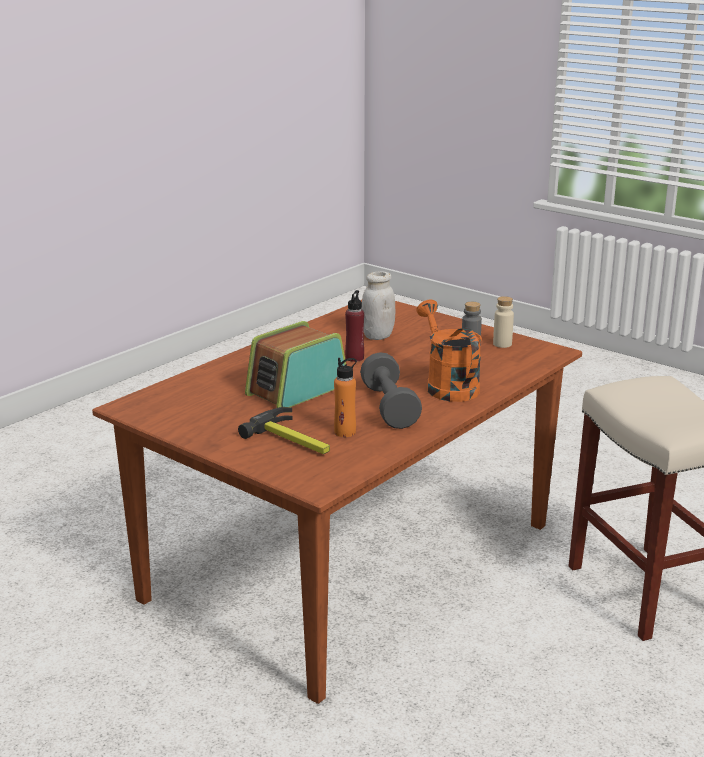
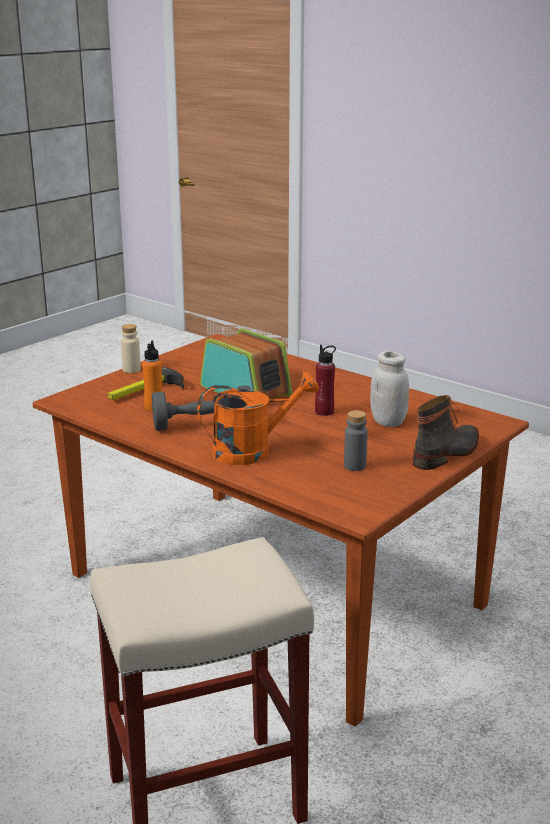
camera: 90 degrees right, 0 degrees up
beige bottle [493,296,514,348] -> beige bottle moved to [121,324,141,373]
none -> boot [413,395,479,470]

